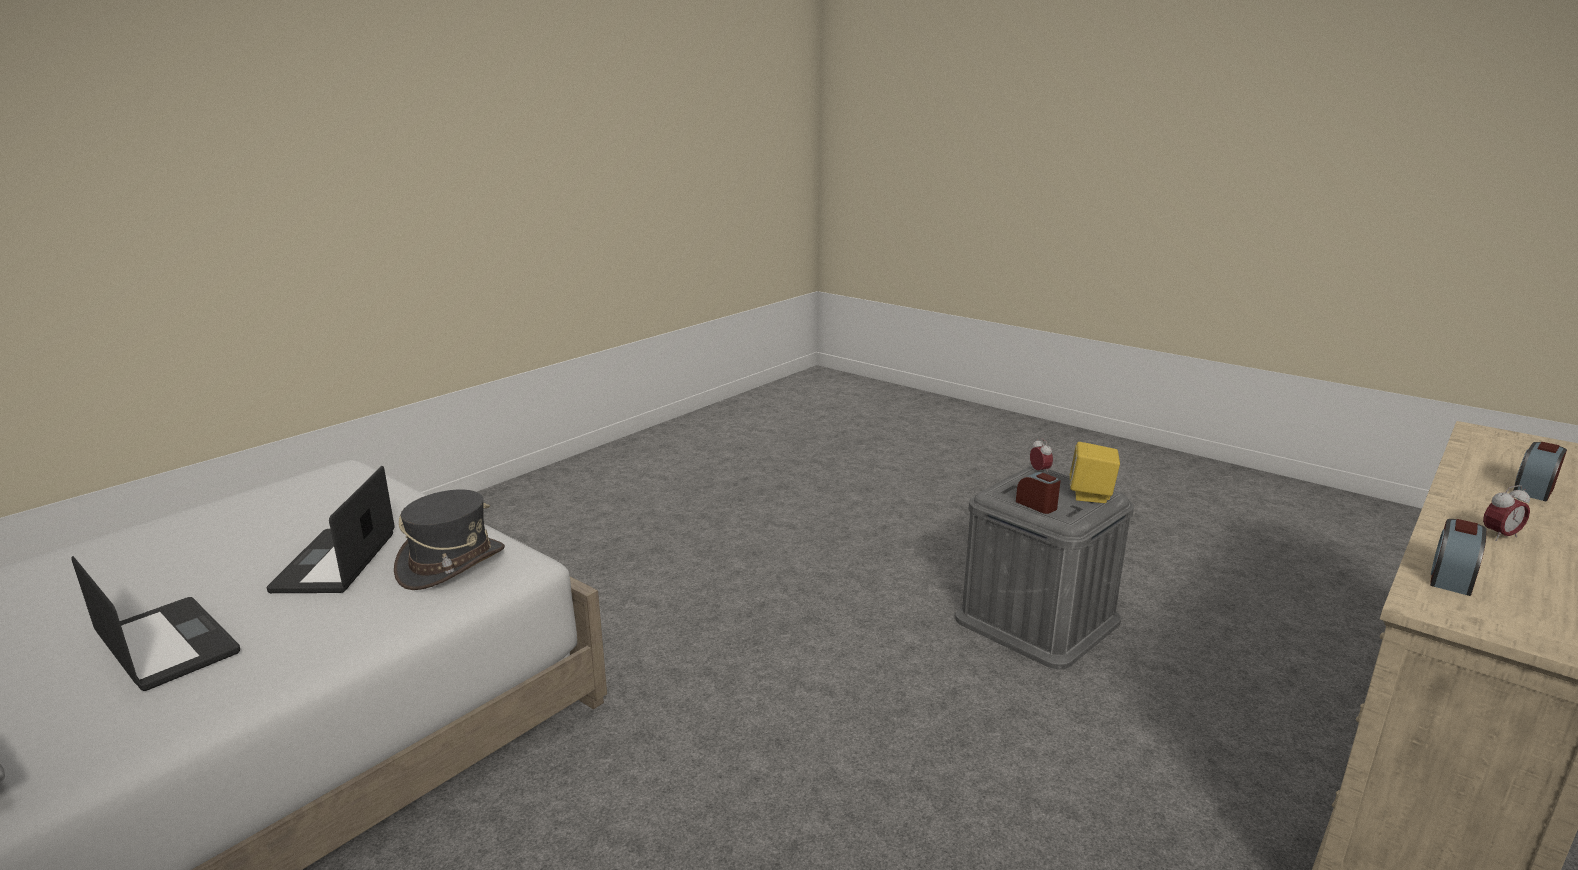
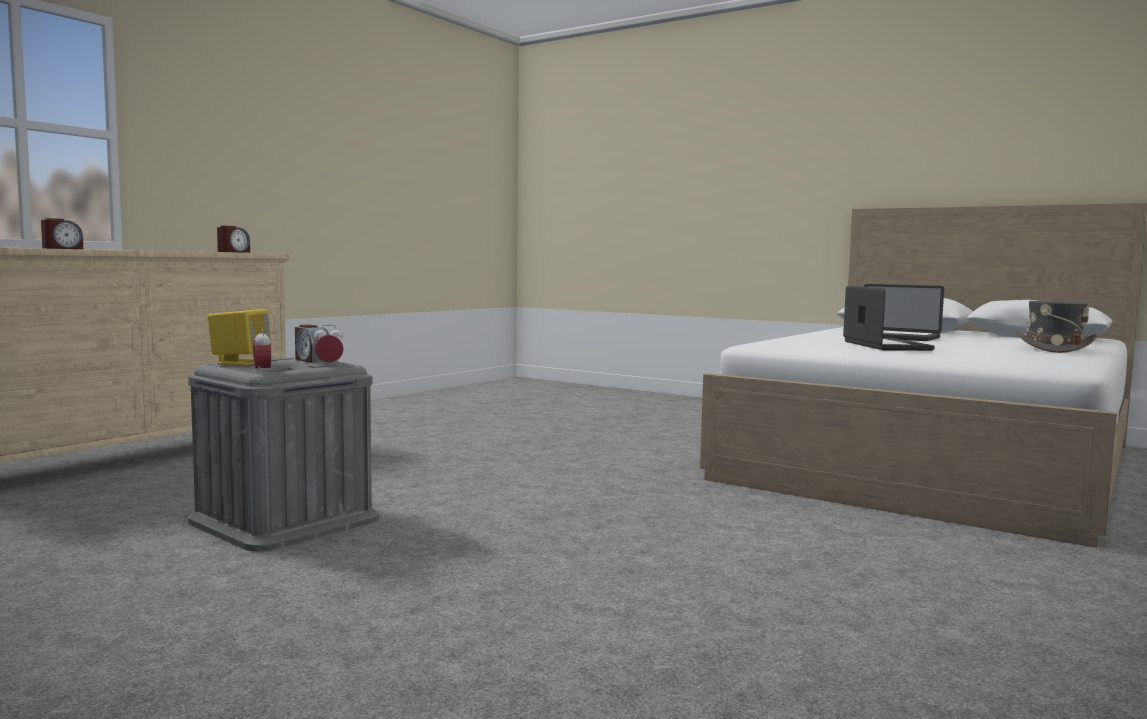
camera: 175 degrees right, 15 degrees down
grey hat [394,489,505,590] -> grey hat moved to [1016,301,1097,353]
alarm clock [1483,485,1530,541] -> alarm clock moved to [314,325,344,365]

